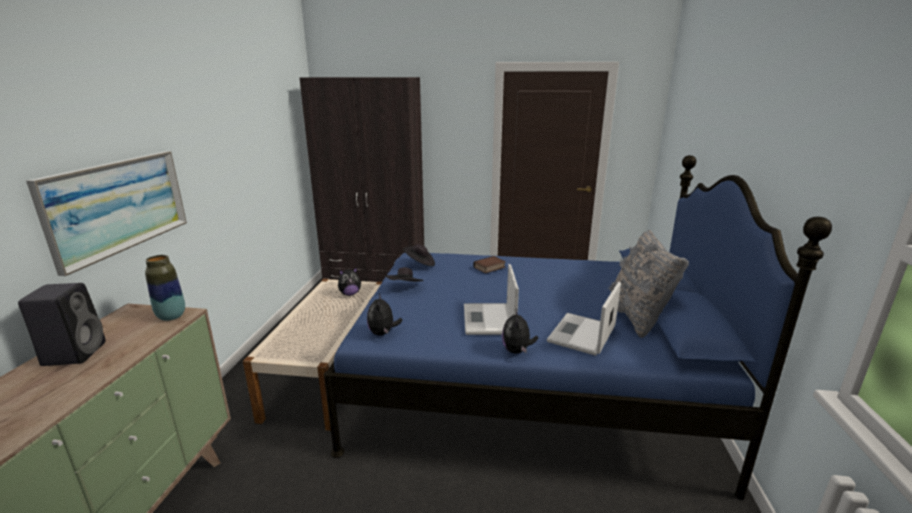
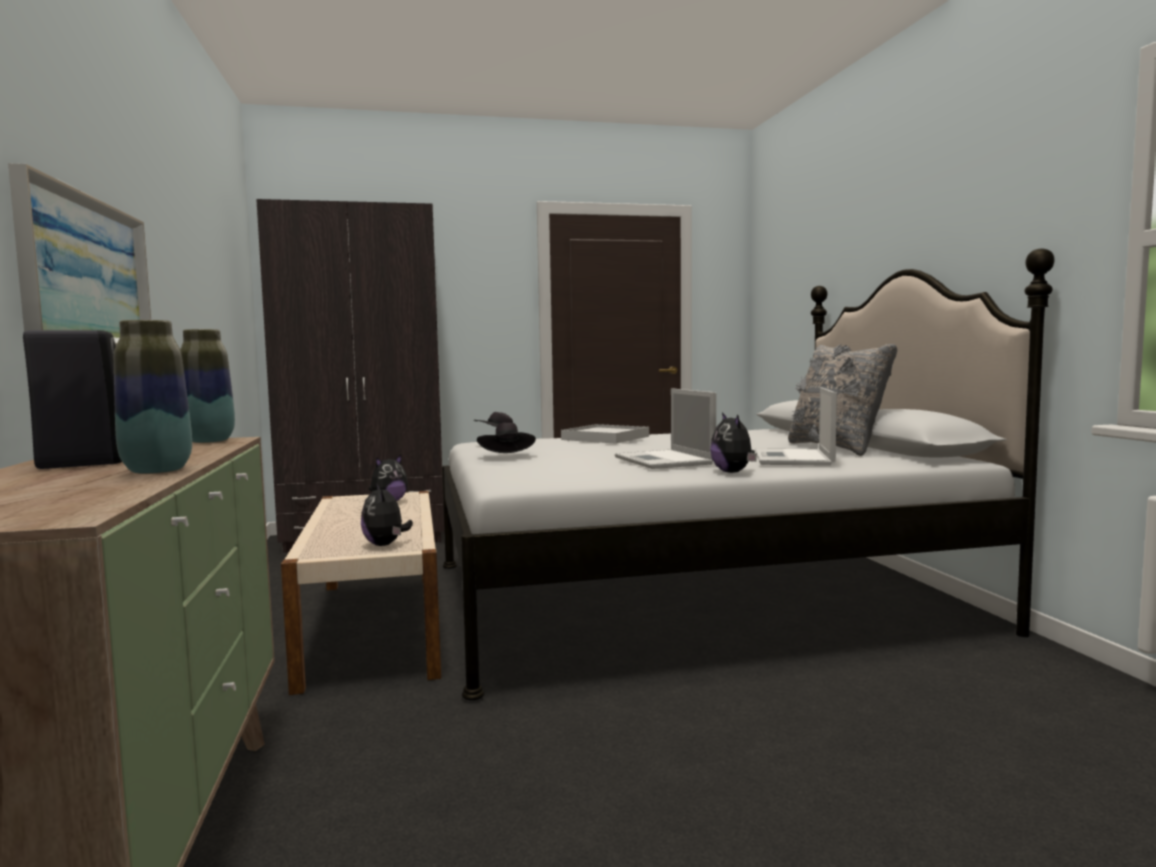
camera: 20 degrees left, 15 degrees down
blue bed [324,155,832,500] -> white bed [442,248,1055,700]
plush toy [367,293,403,336] -> plush toy moved to [361,483,413,546]
book [473,256,506,273] -> white tray [561,424,649,444]
none -> vase [114,320,192,474]

